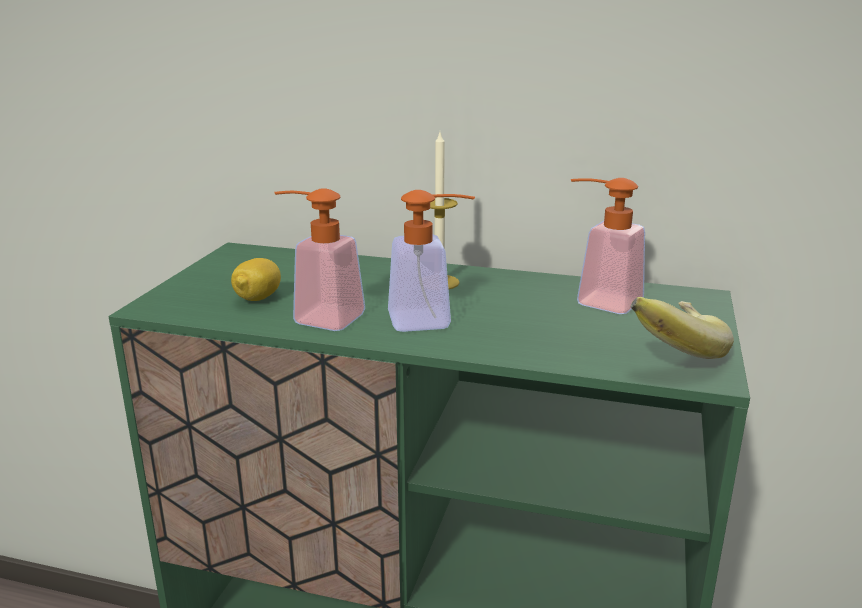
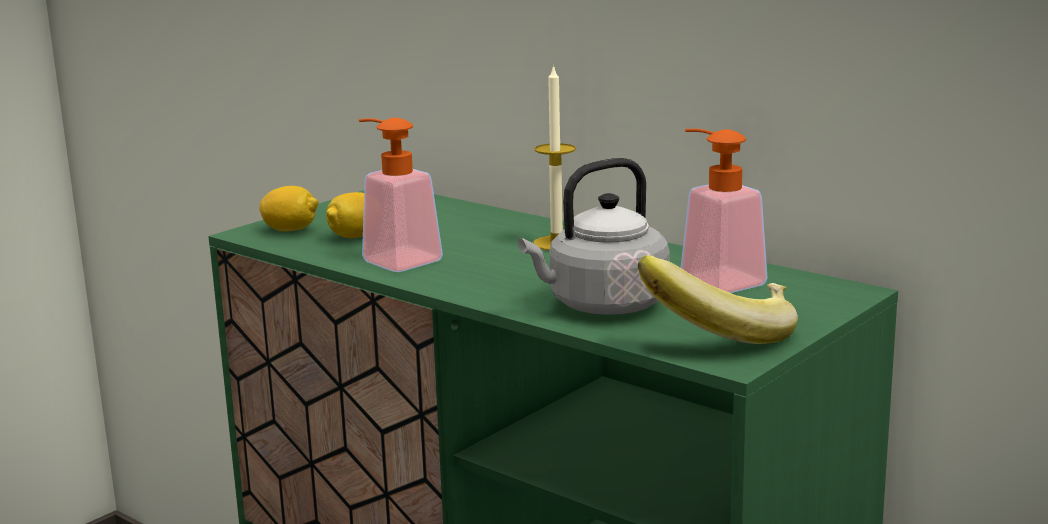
camera: 25 degrees right, 5 degrees down
soap dispenser [388,190,475,332] -> none
none -> lemon [259,186,319,232]
none -> grey kettle [518,158,670,315]

